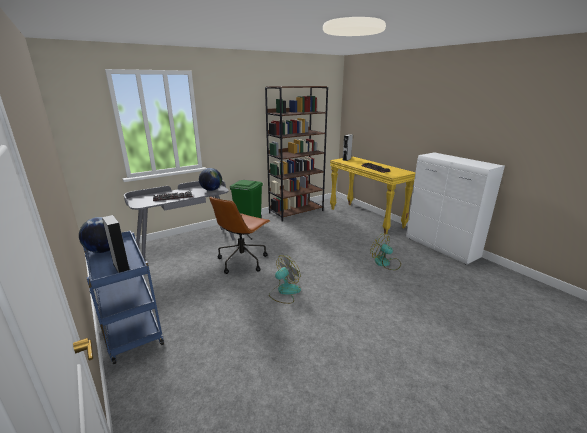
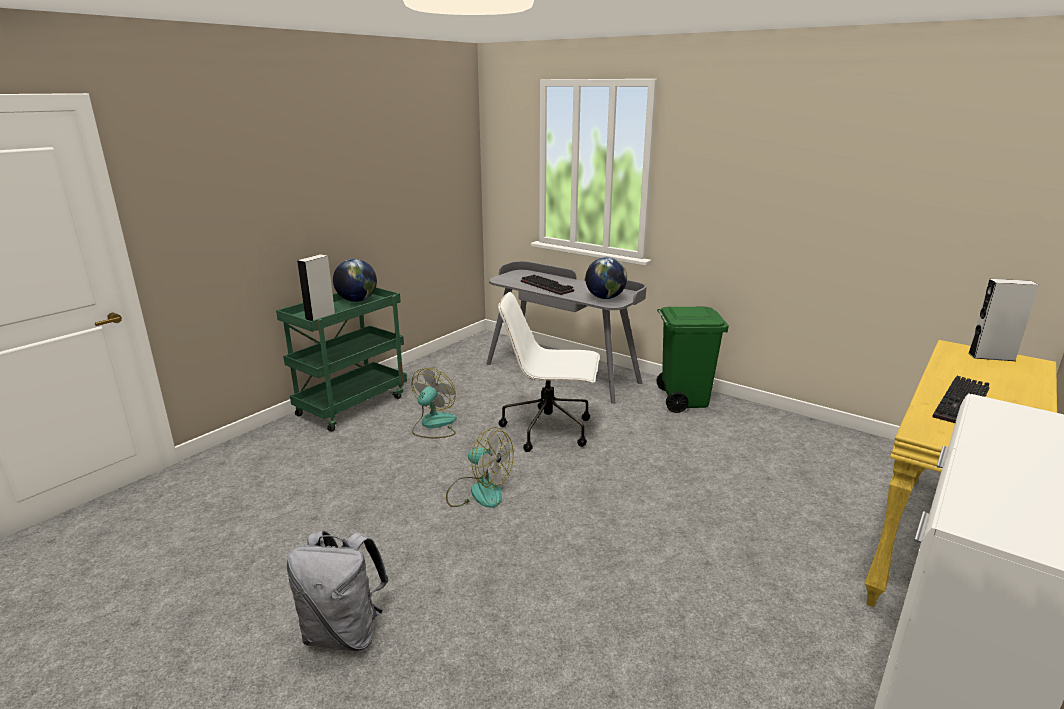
camera: 70 degrees right, 0 degrees up
blue cart [83,231,164,364] -> green cart [276,287,407,432]
brown office chair [210,197,270,274] -> white office chair [498,292,600,452]
brown bookcase [265,86,328,222] -> none
fan [370,233,401,270] -> fan moved to [412,368,457,438]
none -> grey backpack [287,530,389,651]

